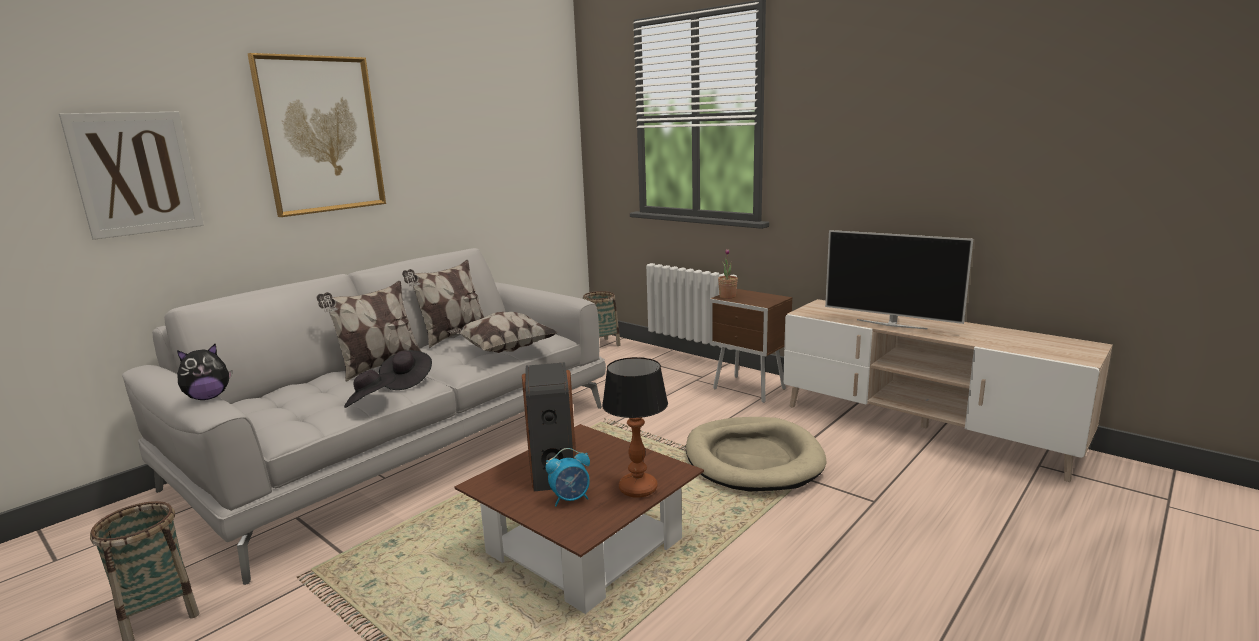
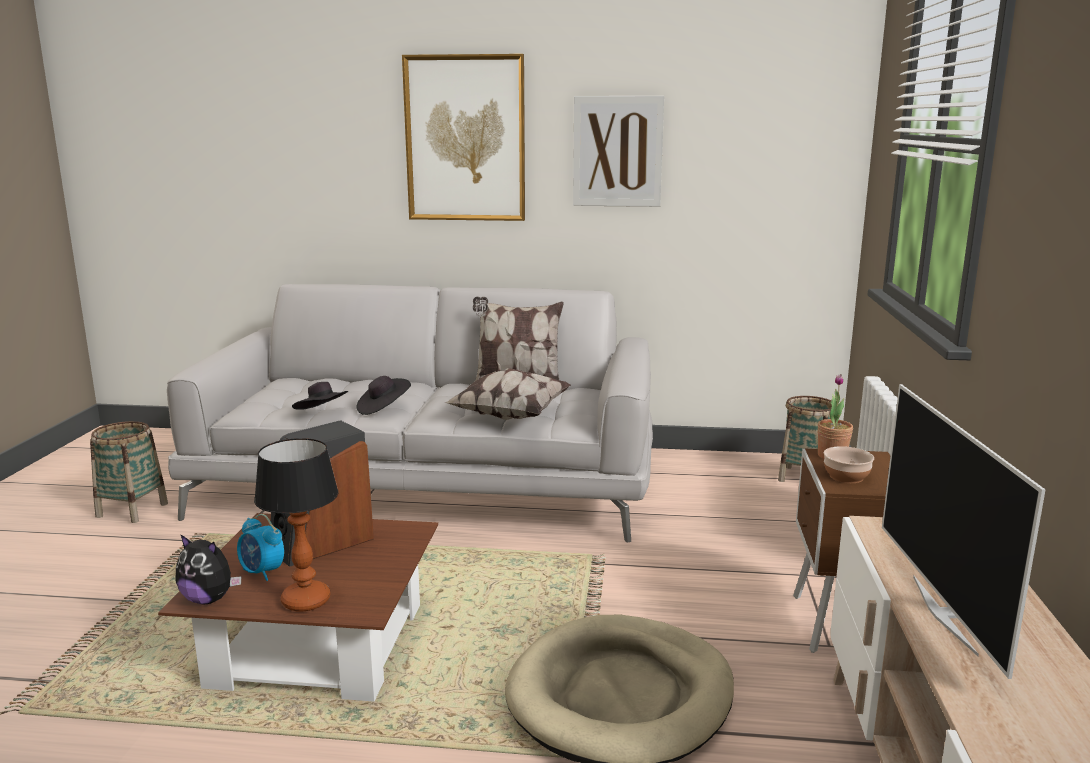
camera: 55 degrees right, 0 degrees up
picture [59,112,204,240] -> picture moved to [573,96,664,207]
plush toy [177,344,232,400] -> plush toy moved to [175,534,241,604]
pillow [317,281,422,382] -> none
none -> bowl [824,446,874,483]

